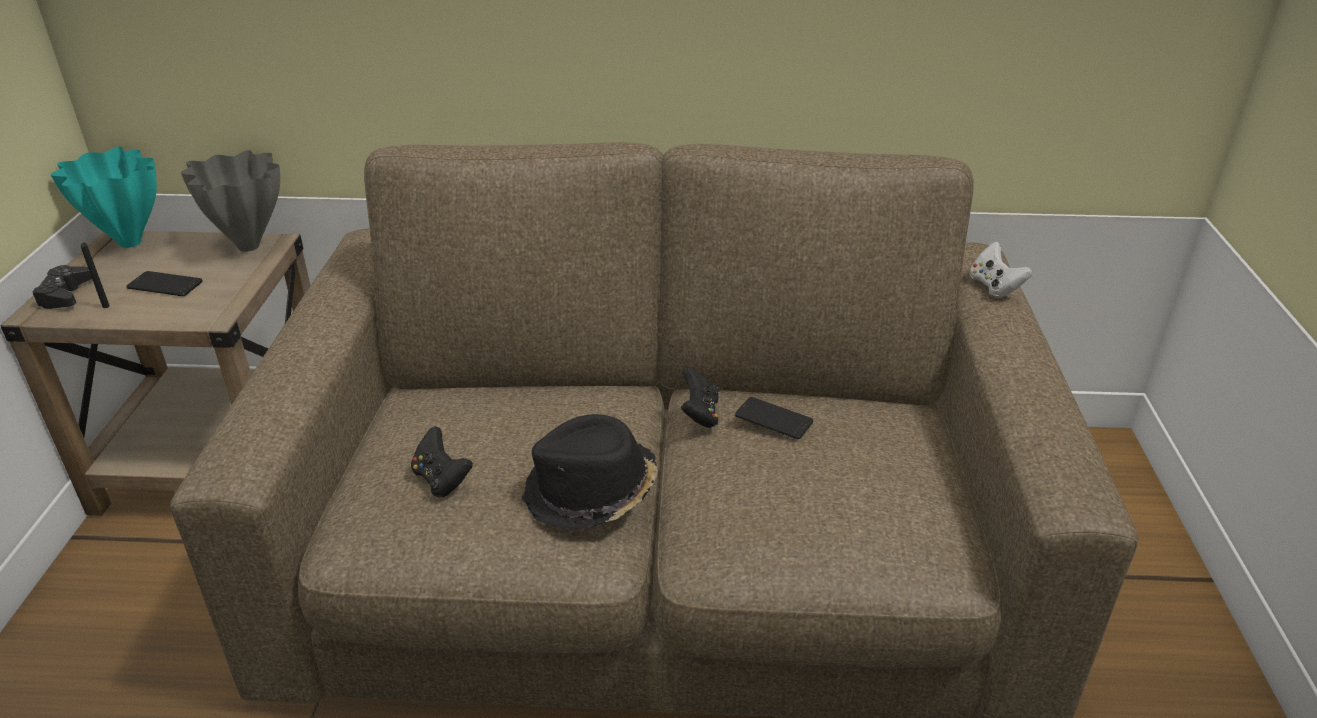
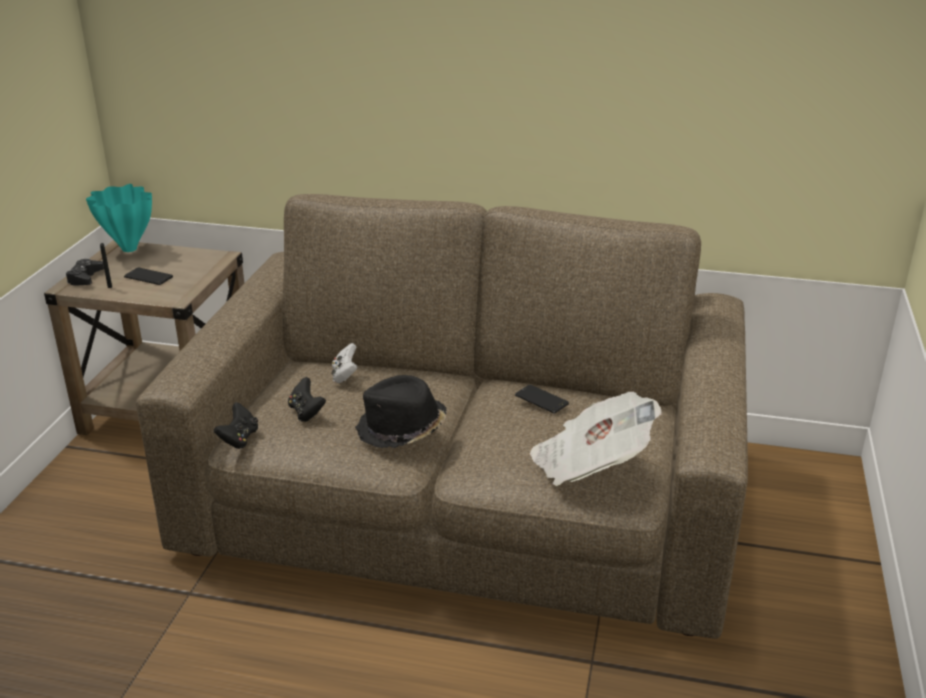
camera: 10 degrees right, 5 degrees down
grey vase [181,150,280,252] -> none
black game controller [681,368,720,428] -> black game controller moved to [214,402,258,449]
white game controller [969,242,1032,298] -> white game controller moved to [331,343,358,383]
none -> newspaper [530,391,662,486]

